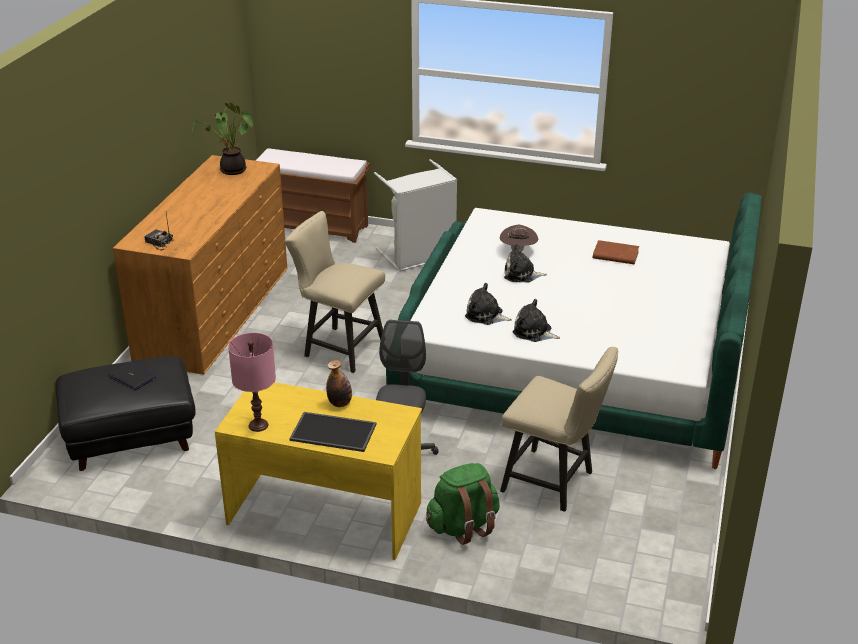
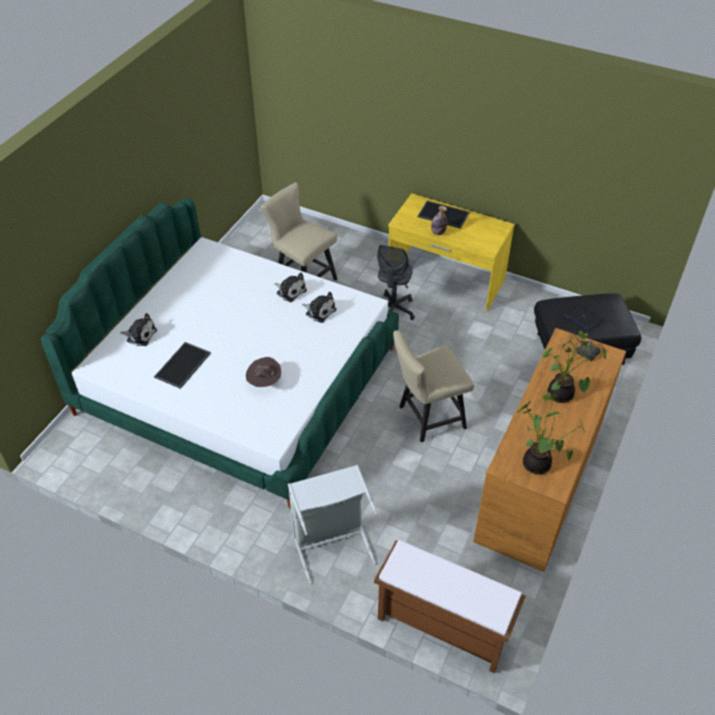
camera: 170 degrees left, 15 degrees up
pink table lamp [228,332,276,432] -> none
beige chair [285,211,385,373] -> beige chair turned 120 degrees clockwise [393,330,474,442]
green backpack [426,463,500,545] -> none
plush toy [504,244,547,283] -> plush toy moved to [120,313,157,346]
brown book [593,240,639,264] -> tray [154,342,211,389]
none -> potted plant [543,331,606,403]

